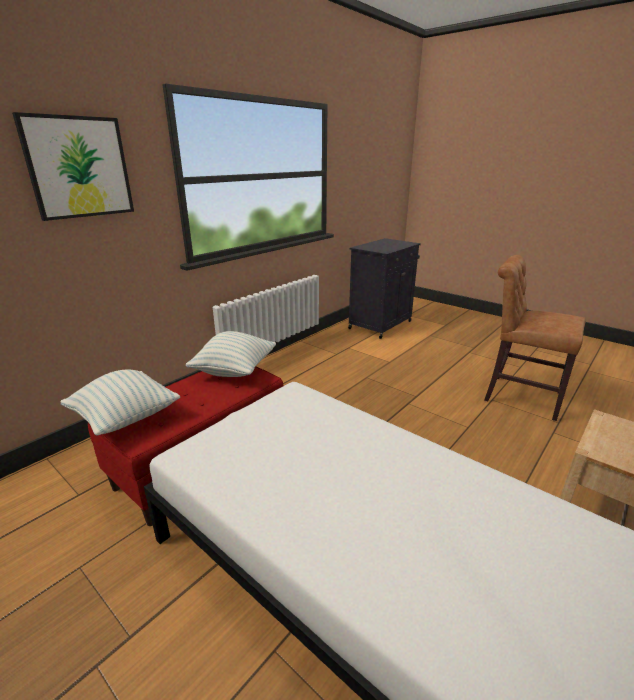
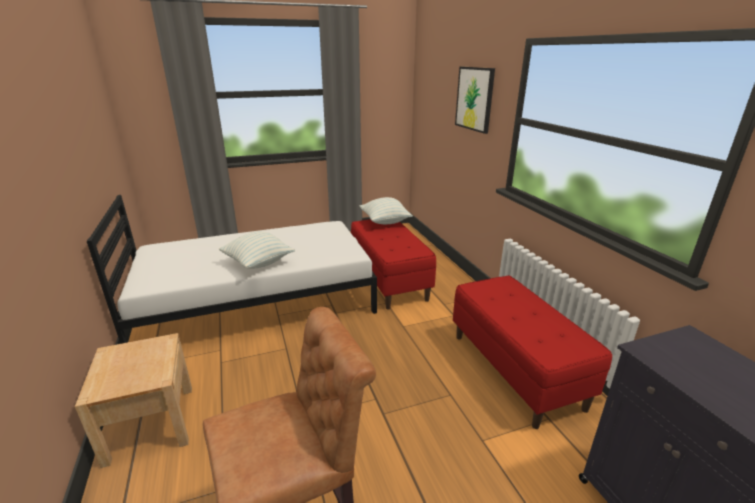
camera: 120 degrees right, 0 degrees up
pillow [186,331,276,377] -> pillow moved to [219,231,295,269]
none -> red bench [453,275,612,429]

